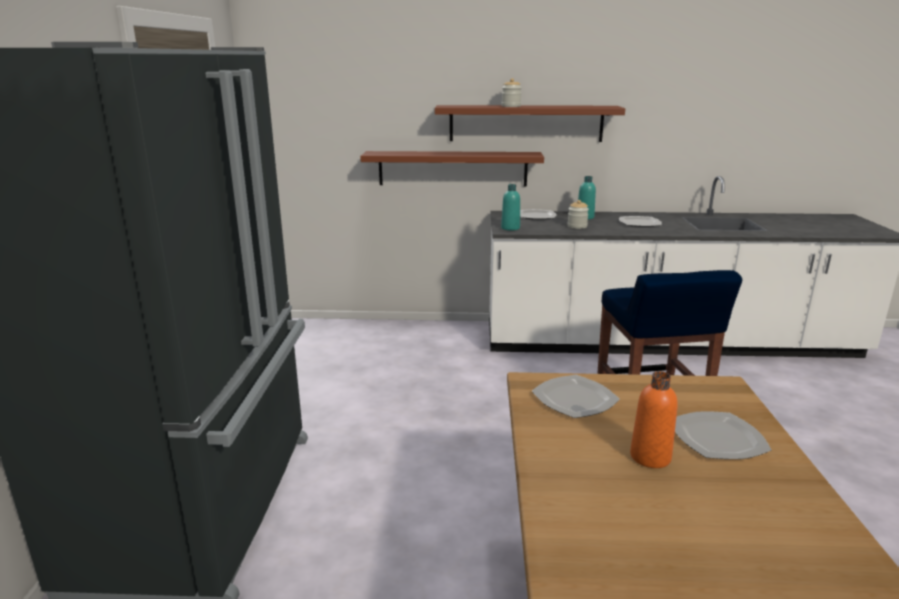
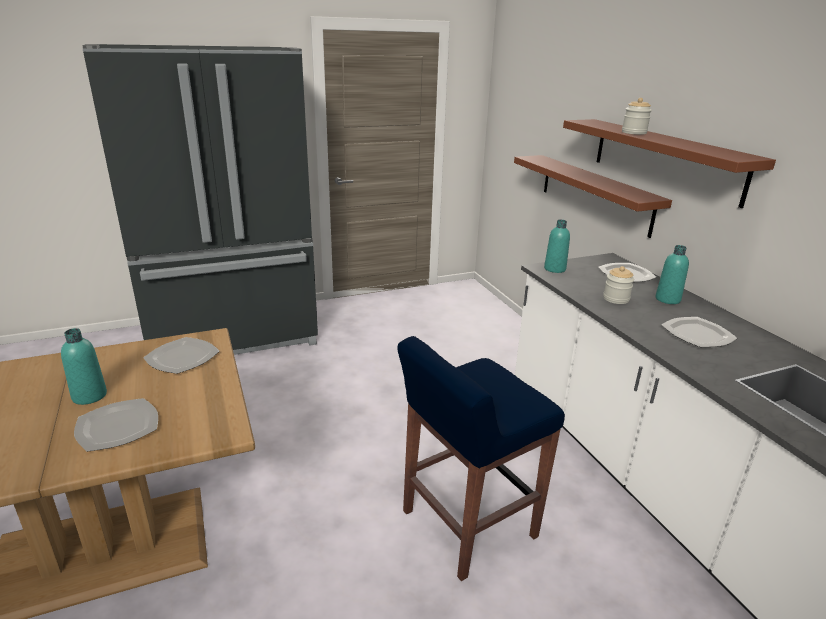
camera: 65 degrees right, 5 degrees up
orange bottle [630,371,678,468] -> turquoise bottle [61,328,107,405]

